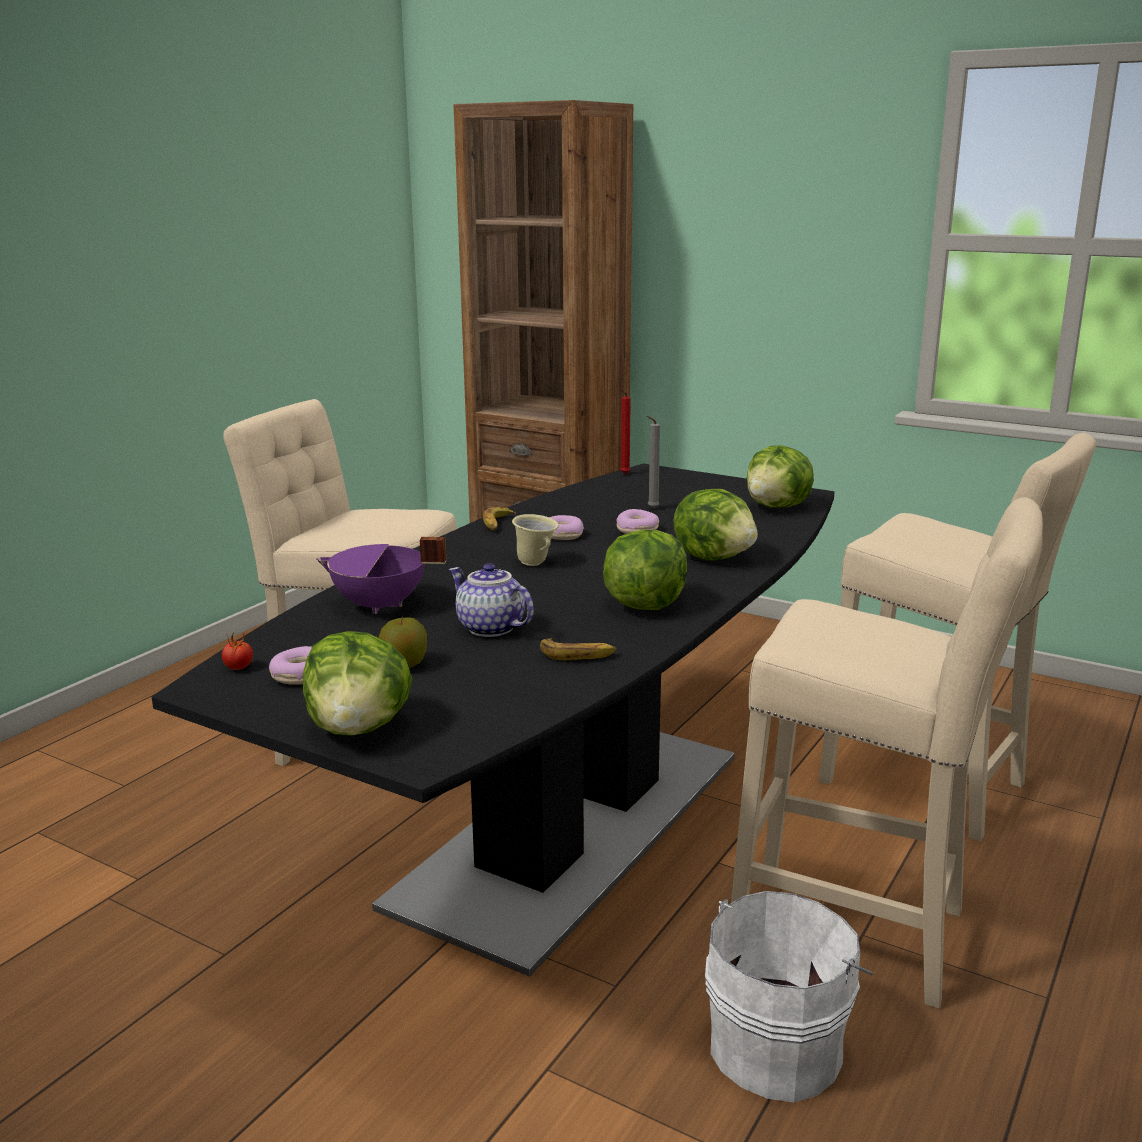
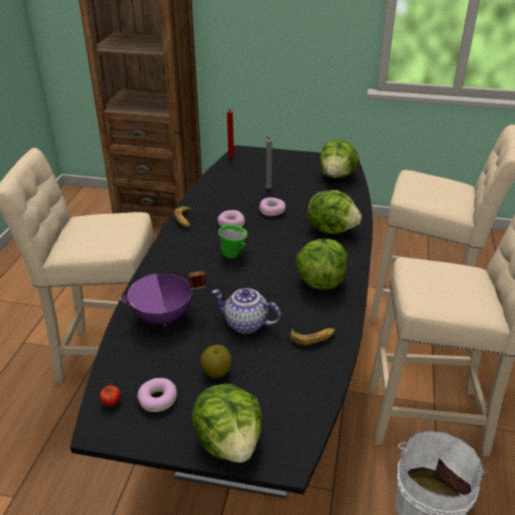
camera: 20 degrees left, 15 degrees up
beige mug [512,514,559,566] -> green mug [218,225,248,258]

